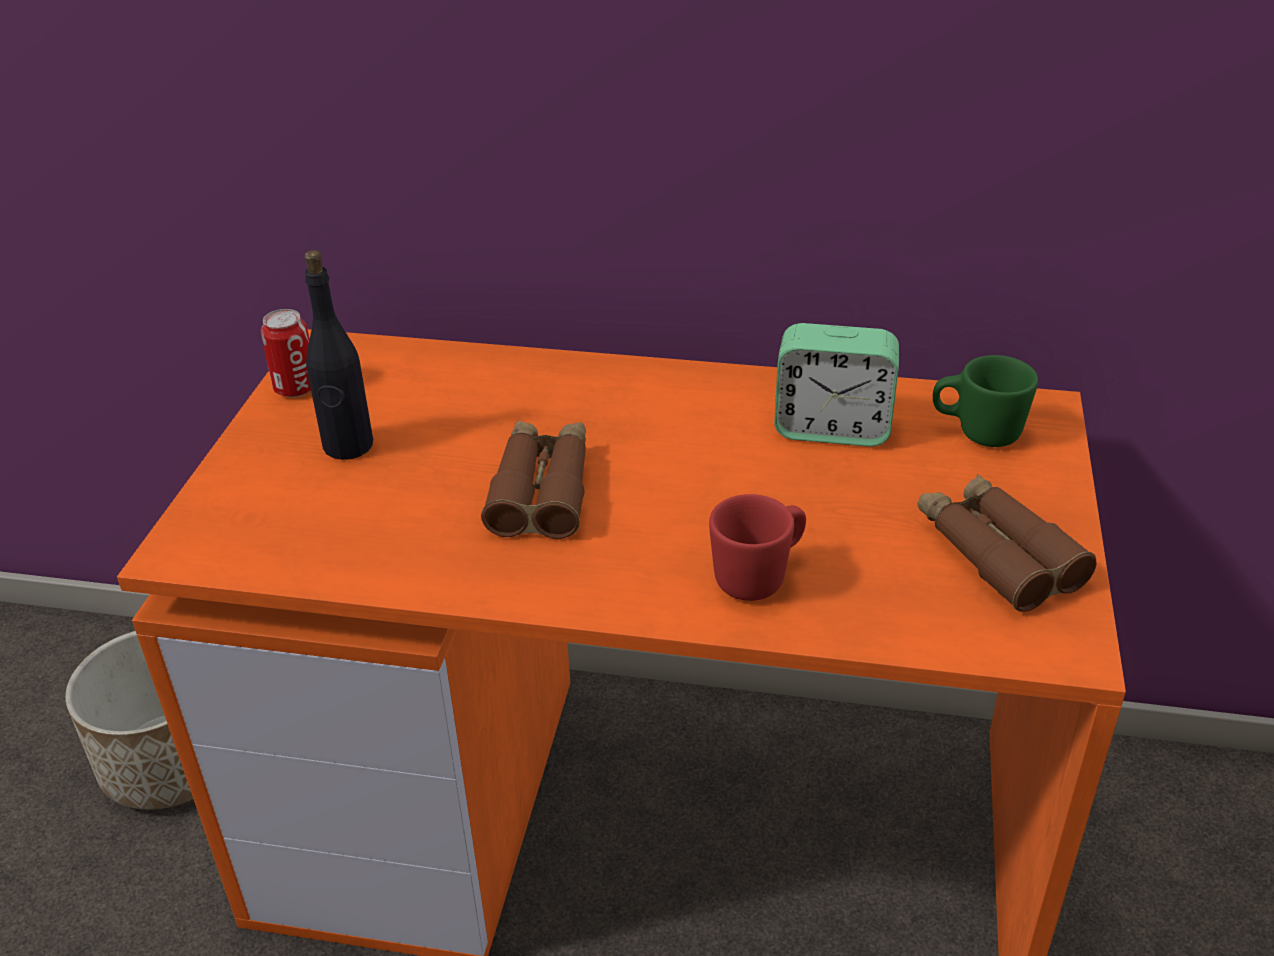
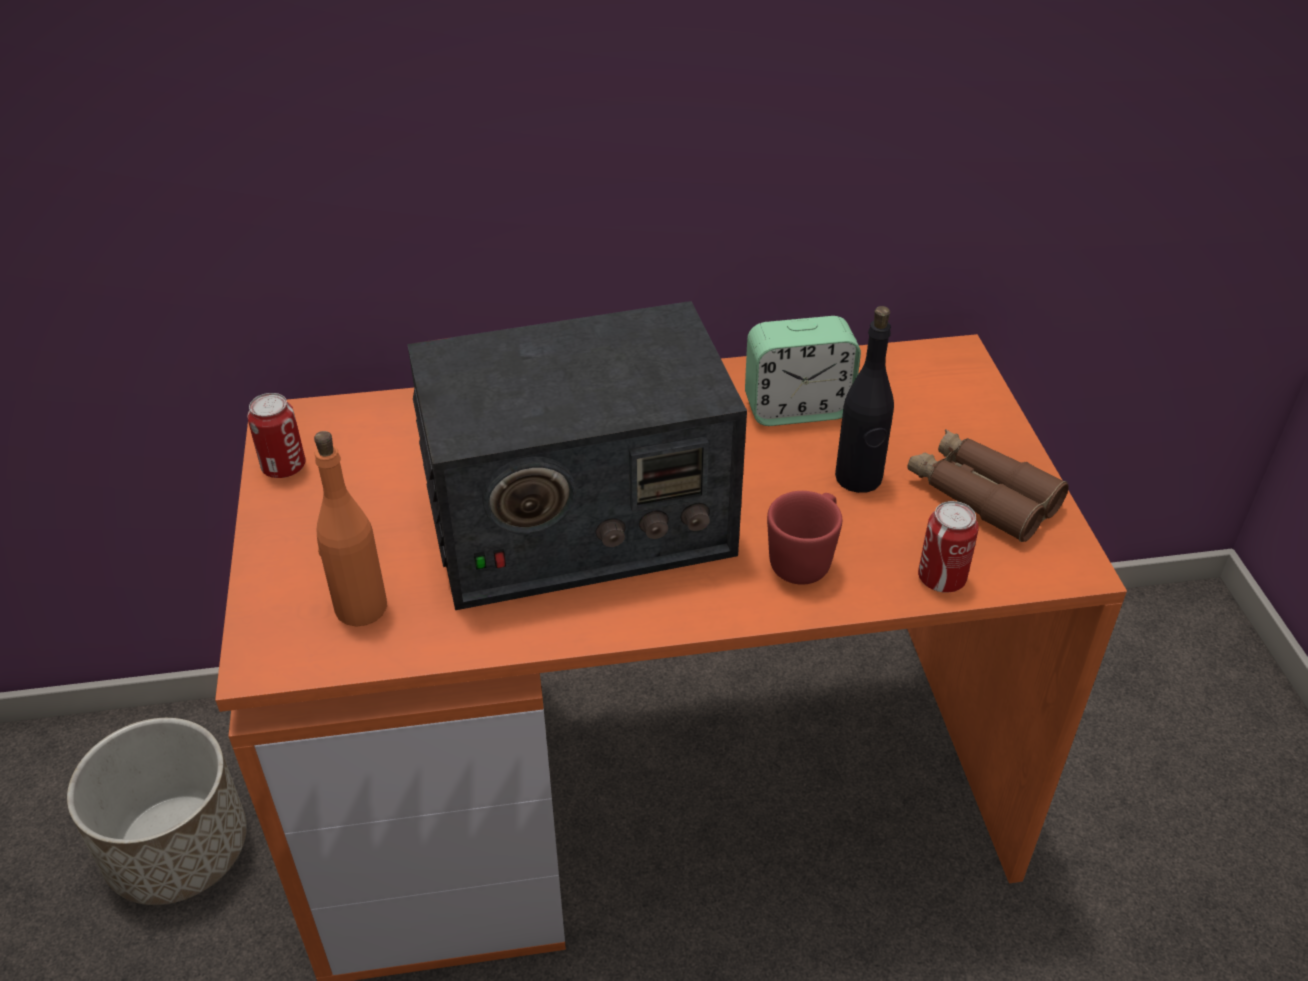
camera: 20 degrees left, 5 degrees up
black bottle [304,250,373,460] -> black bottle moved to [835,306,894,493]
brown binoculars [481,421,586,539] -> radio [407,301,747,610]
green mug [933,355,1038,447] -> none
none -> orange bottle [314,431,387,627]
none -> can [918,501,979,593]

